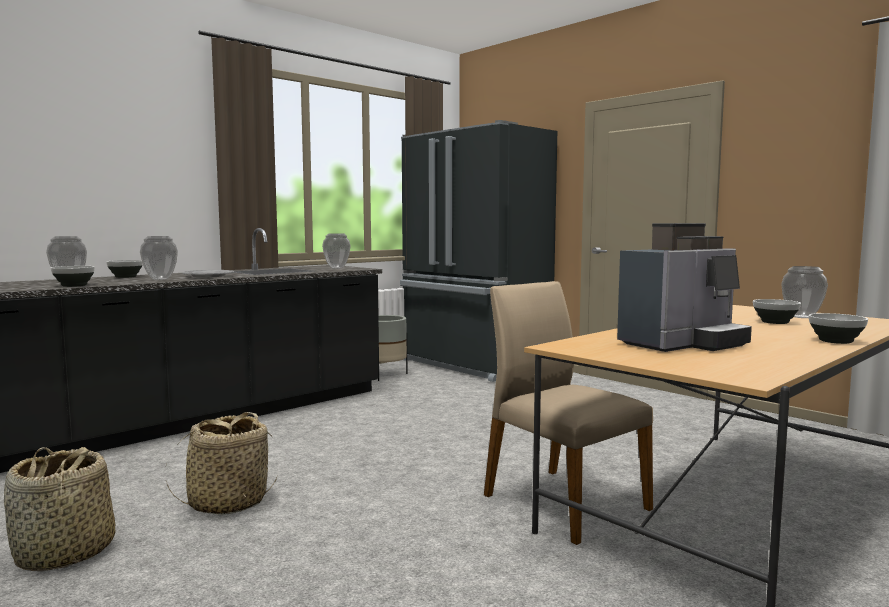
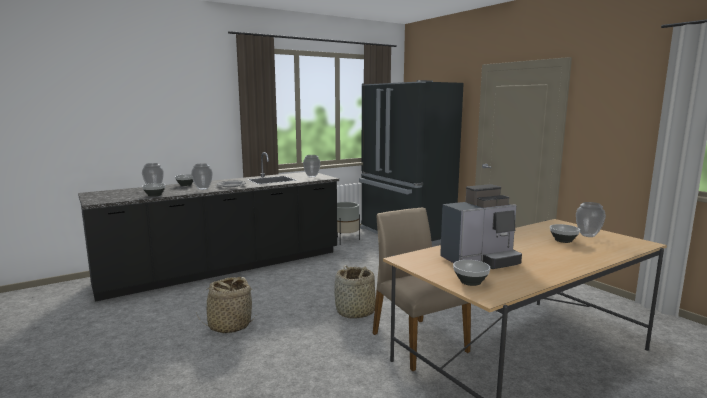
camera: 10 degrees right, 5 degrees up
basket [4,447,115,571] -> basket moved to [334,265,376,319]
bowl [808,313,868,344] -> bowl moved to [453,260,490,286]

